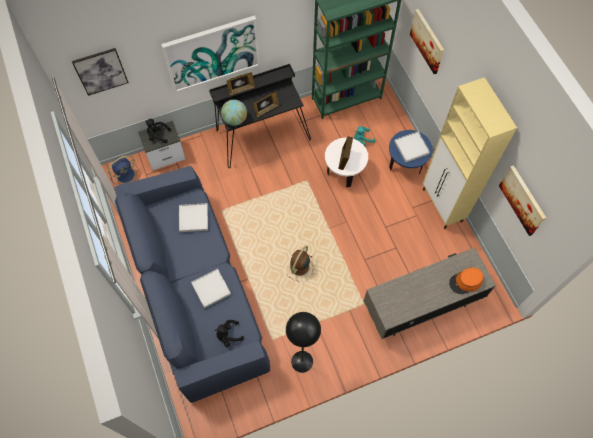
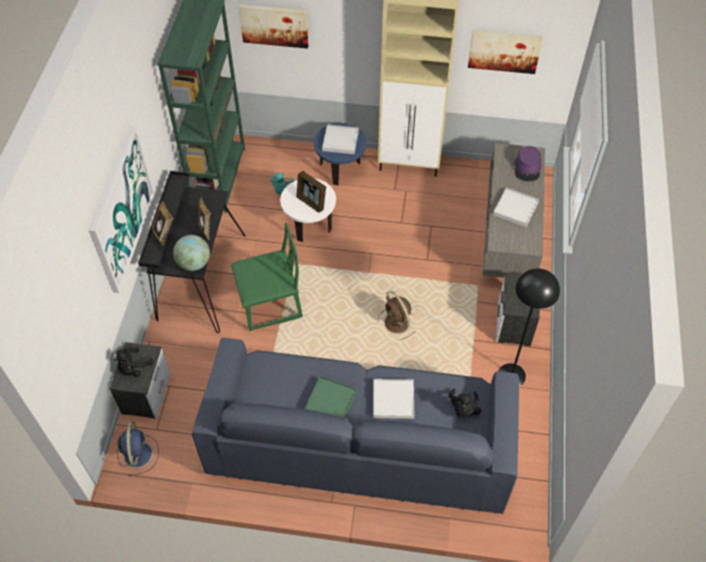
camera: 60 degrees left, 10 degrees down
picture [72,48,129,96] -> none
white tray [179,203,208,232] -> white tray moved to [493,188,539,227]
orange hat [449,267,483,294] -> purple hat [514,146,542,182]
none -> green chair [231,223,303,331]
none -> green tray [305,376,357,417]
none -> nightstand [496,272,540,346]

